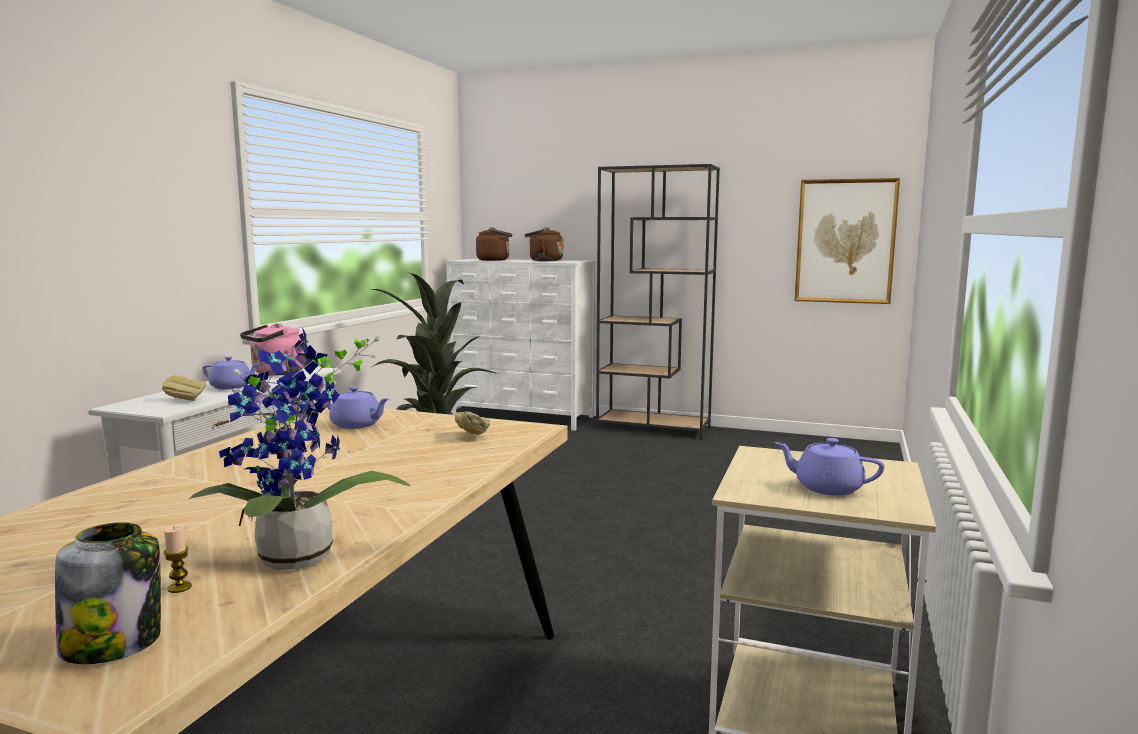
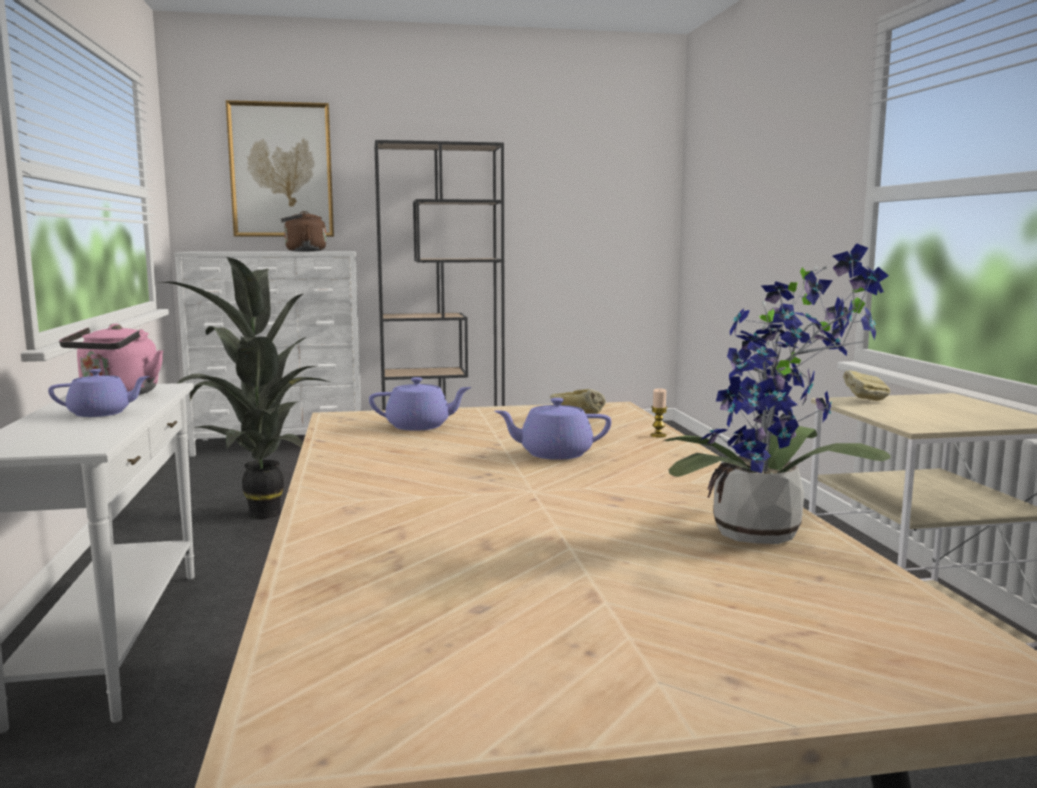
camera: 30 degrees left, 0 degrees up
jar [55,523,161,664] -> none
bread [162,375,206,401] -> bread moved to [843,370,890,401]
candle [164,524,192,593] -> candle moved to [651,388,668,438]
brown kettle [476,227,513,261] -> none
purple teapot [774,438,884,496] -> purple teapot moved to [495,398,611,460]
picture [795,178,900,304] -> picture moved to [226,100,334,237]

